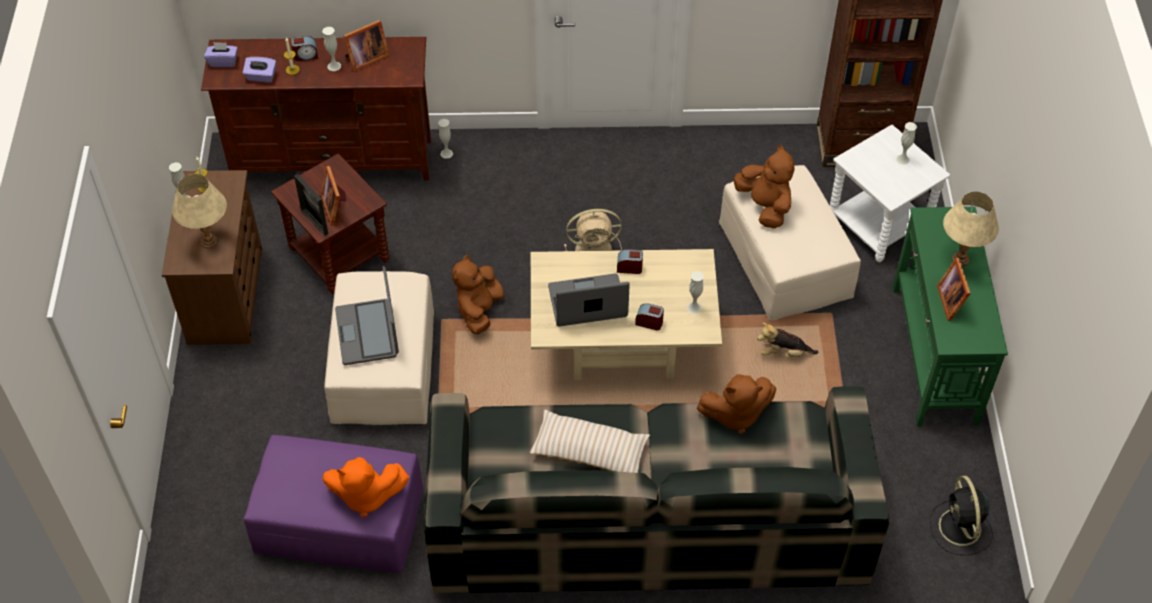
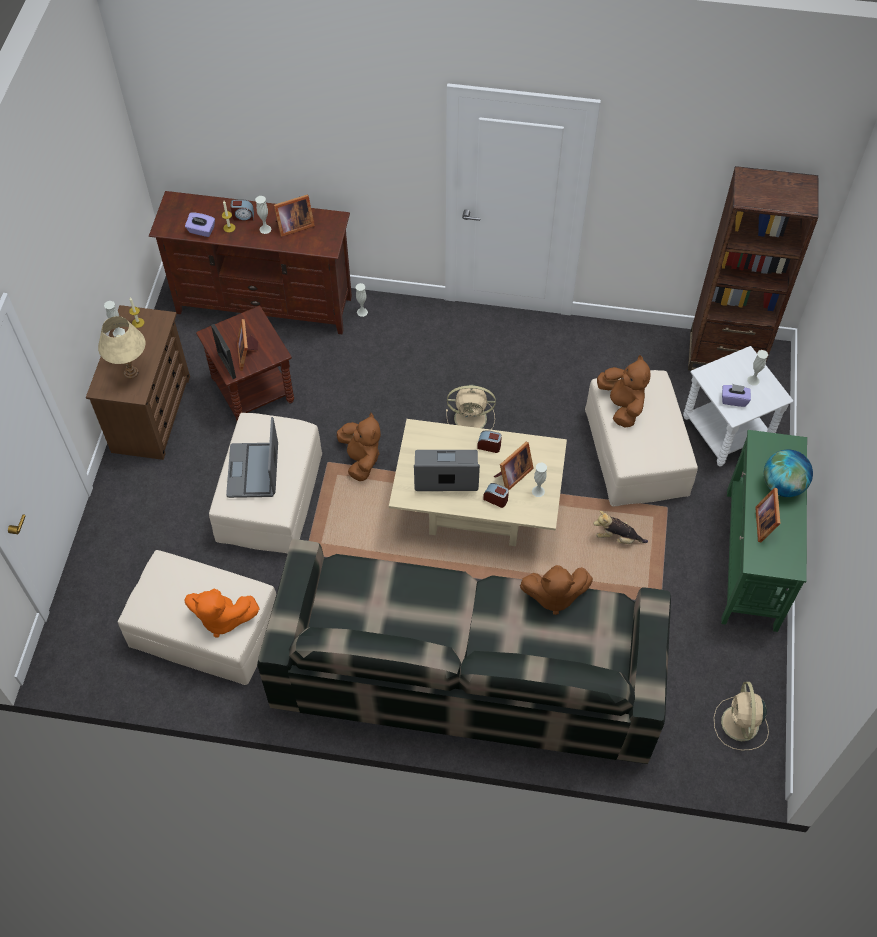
camera: 10 degrees right, 5 degrees up
purple tissue box [204,42,238,67] -> purple tissue box moved to [722,384,751,407]
purple ottoman [244,435,424,574] -> beige ottoman [118,550,276,685]
brown plush toy [452,255,504,334] -> brown plush toy turned 135 degrees clockwise [337,413,381,481]
beige pillow [530,409,650,473] -> none
black fan [930,476,993,555] -> beige fan [714,682,769,750]
beige table lamp [943,191,999,266] -> globe [764,450,813,497]
none -> picture frame [493,441,534,490]

